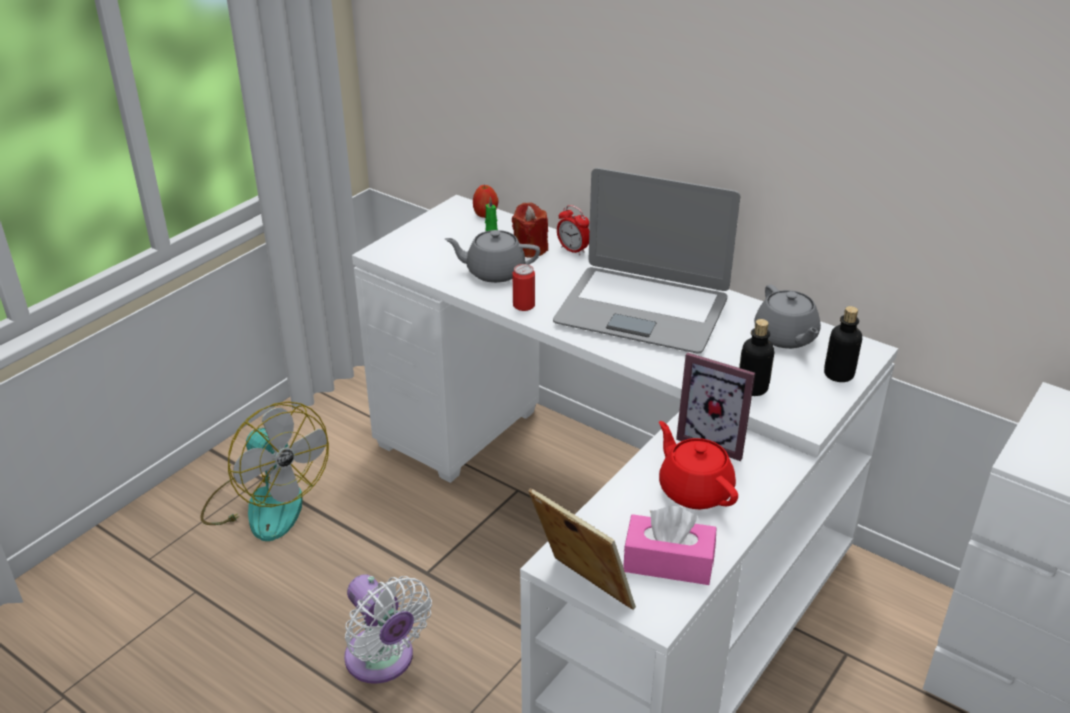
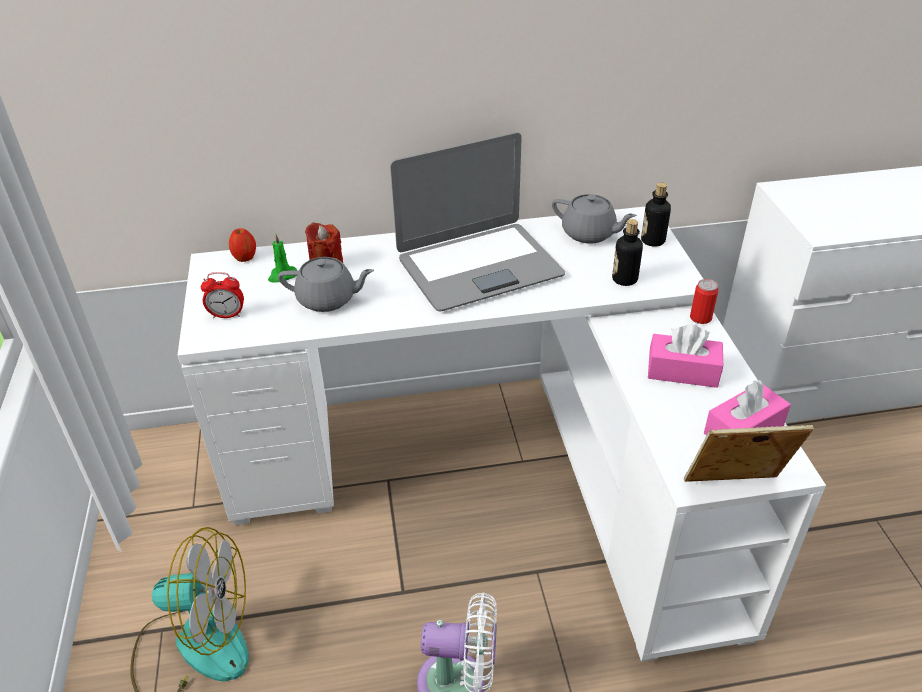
camera: 45 degrees left, 5 degrees up
grey teapot [445,230,540,283] -> grey teapot turned 135 degrees counterclockwise [278,257,374,312]
can [513,264,535,311] -> can moved to [690,279,718,324]
alarm clock [557,205,589,255] -> alarm clock moved to [201,272,244,318]
red teapot [659,421,738,509] -> pink tissue box [648,324,723,388]
picture frame [676,352,755,461] -> none

